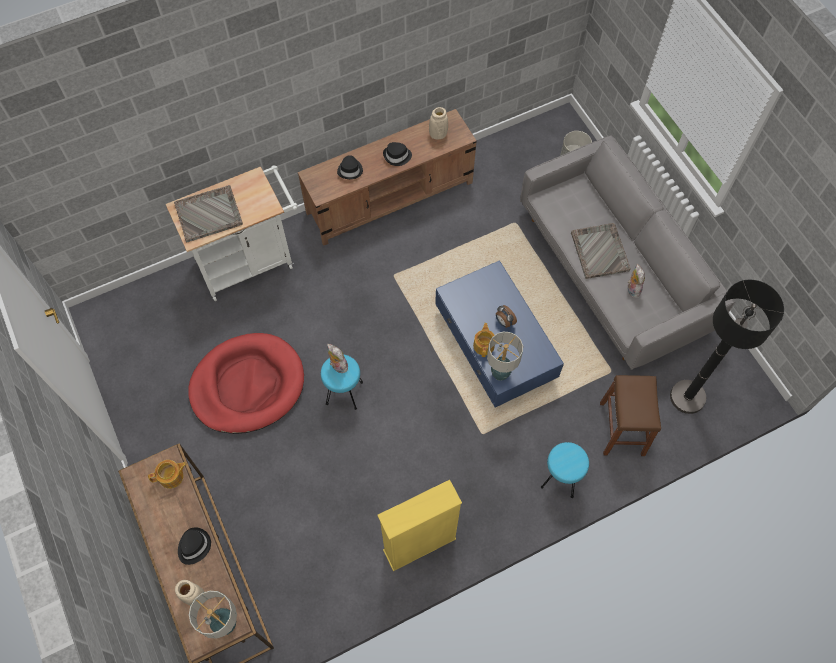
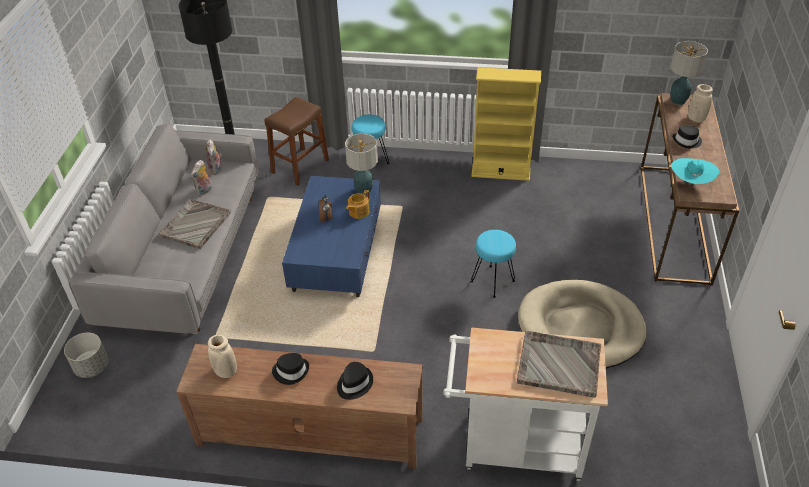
camera: 145 degrees left, 20 degrees down
teapot [148,460,187,489] -> turquoise hat [671,158,720,188]
red dog bed [188,333,304,434] -> beige dog bed [518,280,646,369]
plush toy [327,344,350,373] -> plush toy moved to [206,139,222,175]

